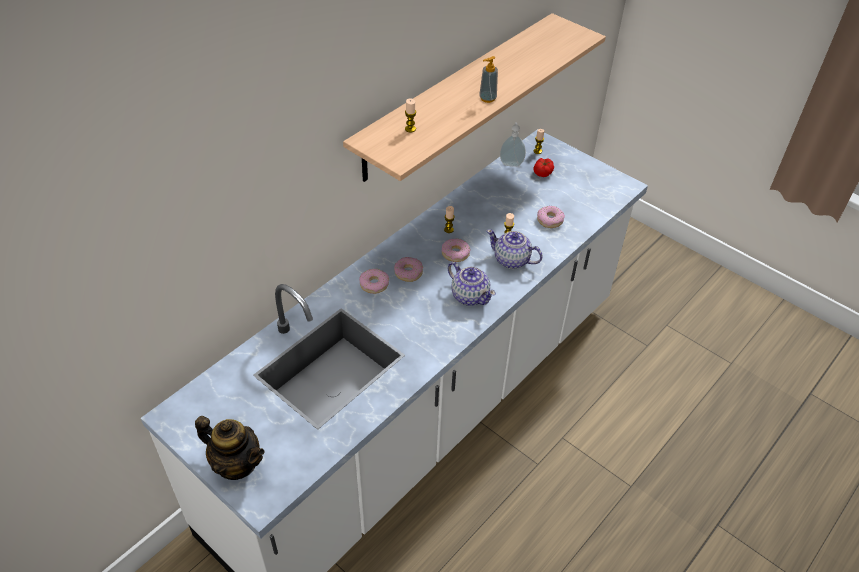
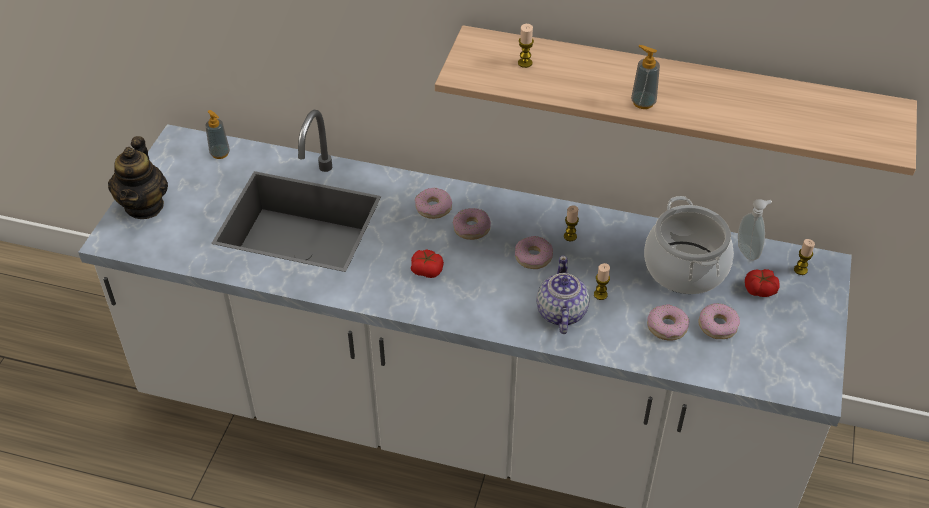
camera: 65 degrees right, 0 degrees up
teapot [448,262,496,306] -> none
none -> soap dispenser [205,110,230,159]
none -> tomato [411,249,444,278]
none -> cooking pot [644,196,734,294]
none -> donut [698,303,740,339]

